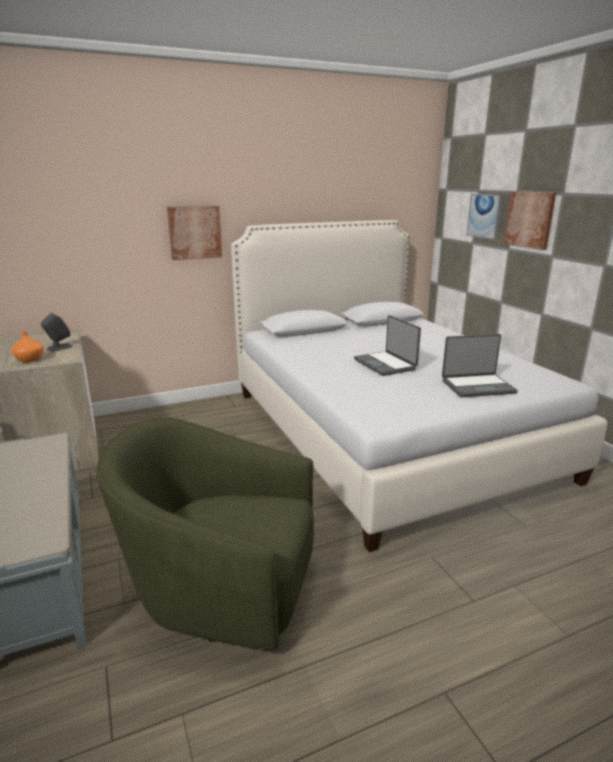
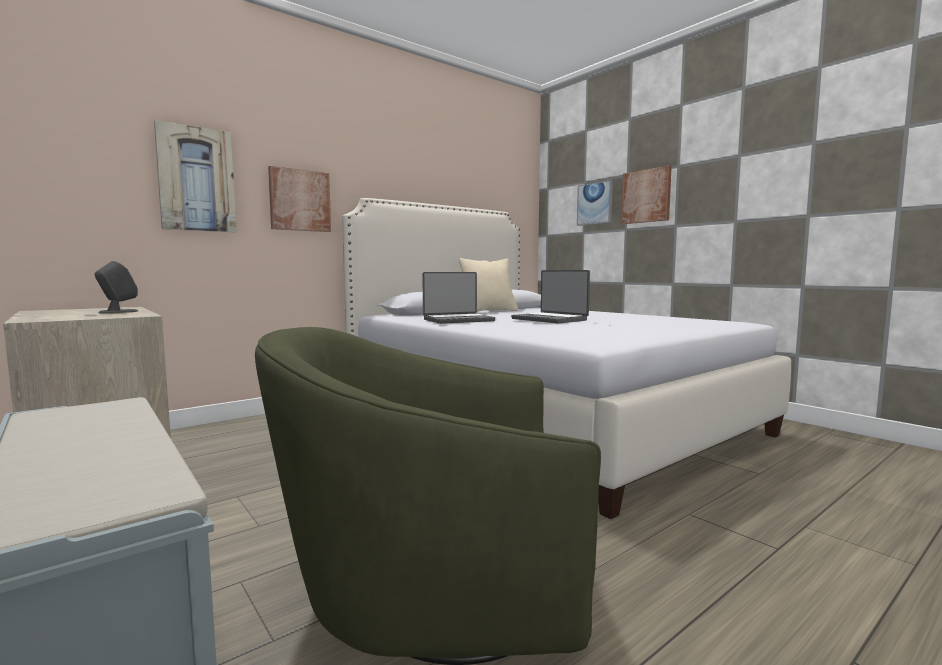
camera: 15 degrees left, 15 degrees down
orange vase [11,331,44,363] -> none
laptop [442,334,518,397] -> laptop moved to [422,272,495,324]
none -> picture [154,120,237,232]
none -> beige pillow [459,258,518,312]

